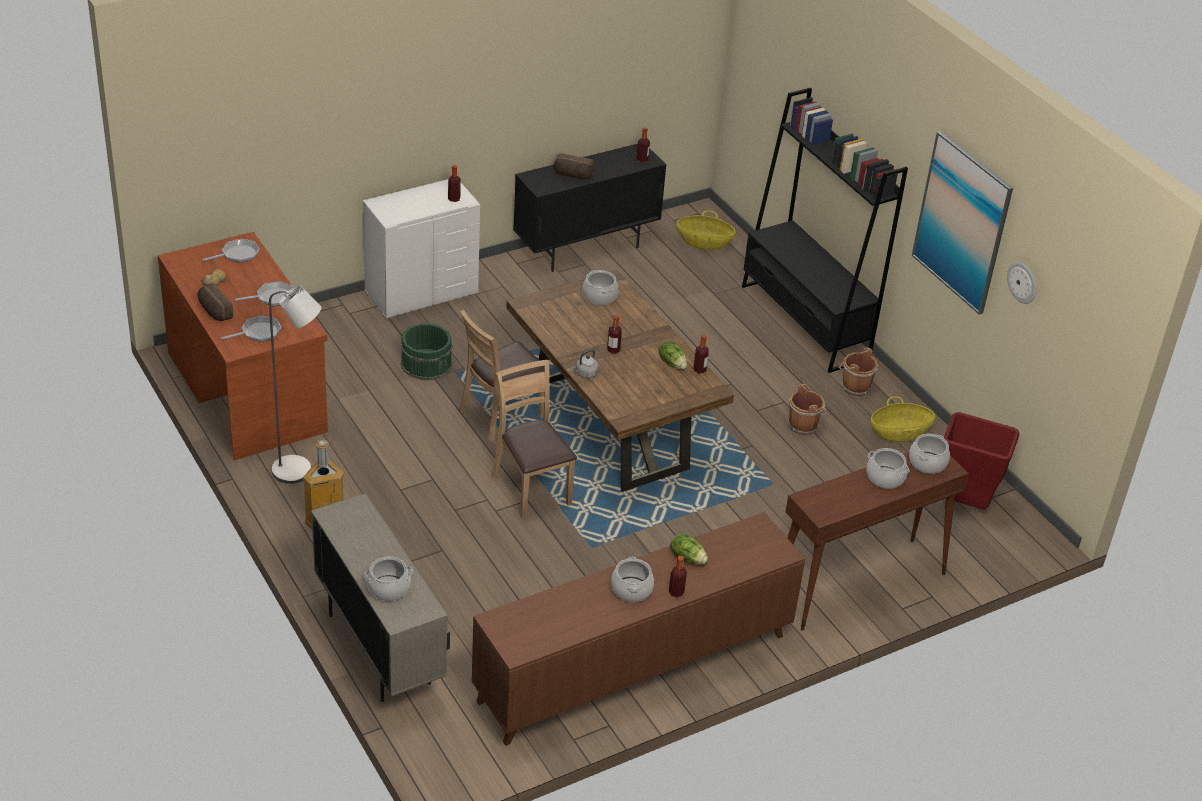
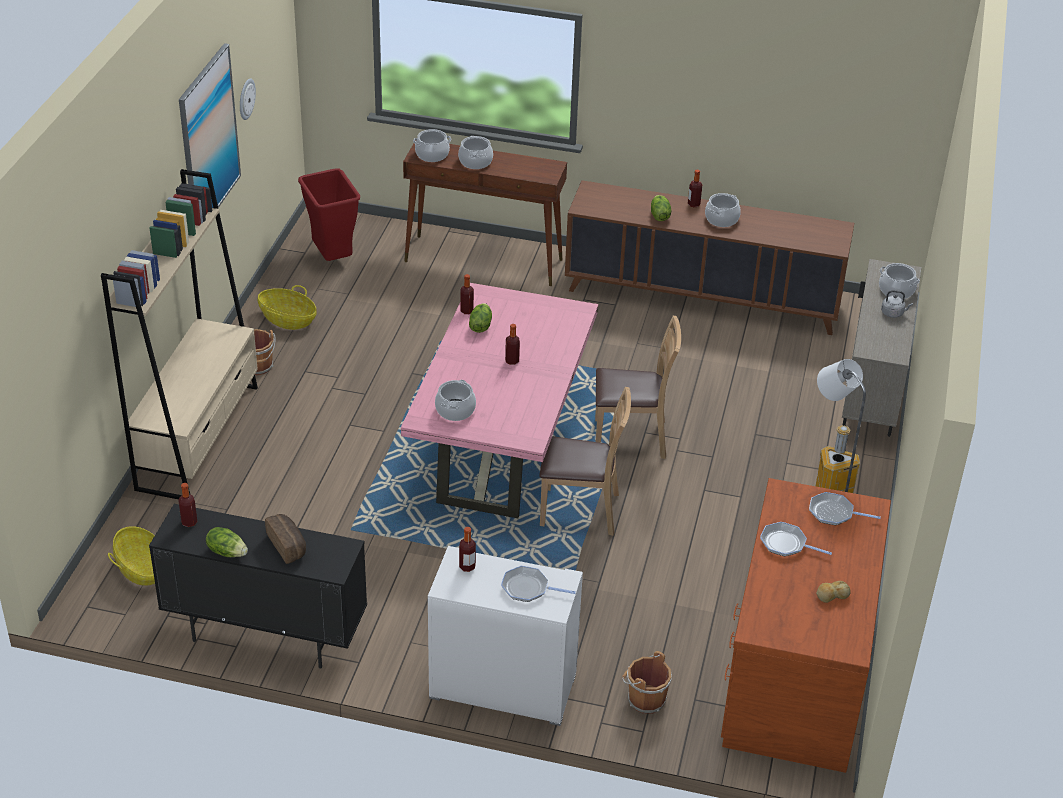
camera: 135 degrees left, 0 degrees up
bread [198,283,233,321] -> none
frying pan [202,239,260,263] -> frying pan moved to [501,566,576,602]
green bucket [400,323,453,380] -> none
brown chair [491,360,577,519] -> brown chair turned 105 degrees counterclockwise [595,316,681,459]
brown dining table [506,270,734,492] -> pink dining table [401,283,598,518]
grey kettle [571,349,599,378] -> grey kettle moved to [881,290,913,318]
black bookcase [742,88,908,373] -> beige bookcase [101,169,258,499]
brown bucket [788,384,827,435] -> brown bucket moved to [622,651,672,714]
none -> lettuce [206,527,248,557]

